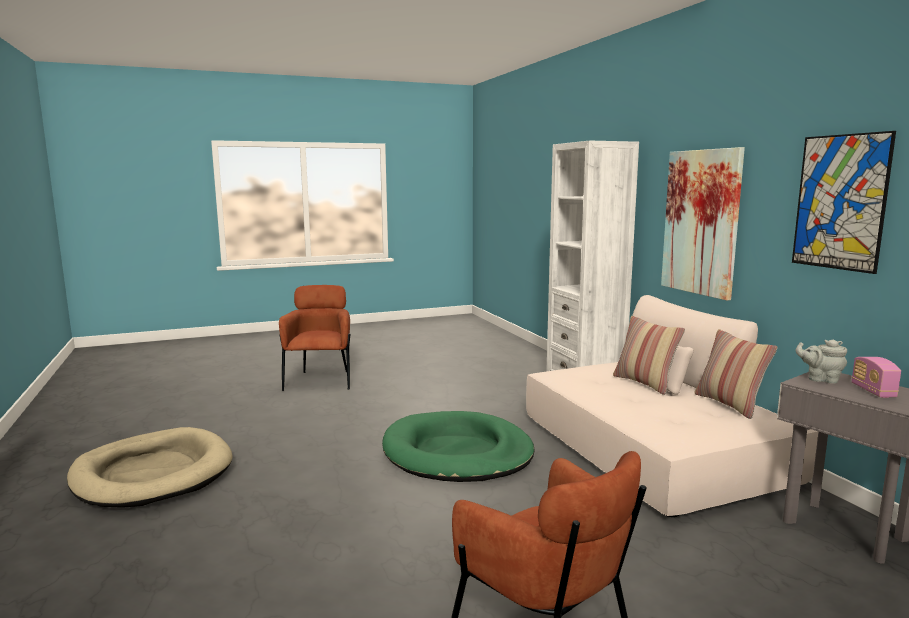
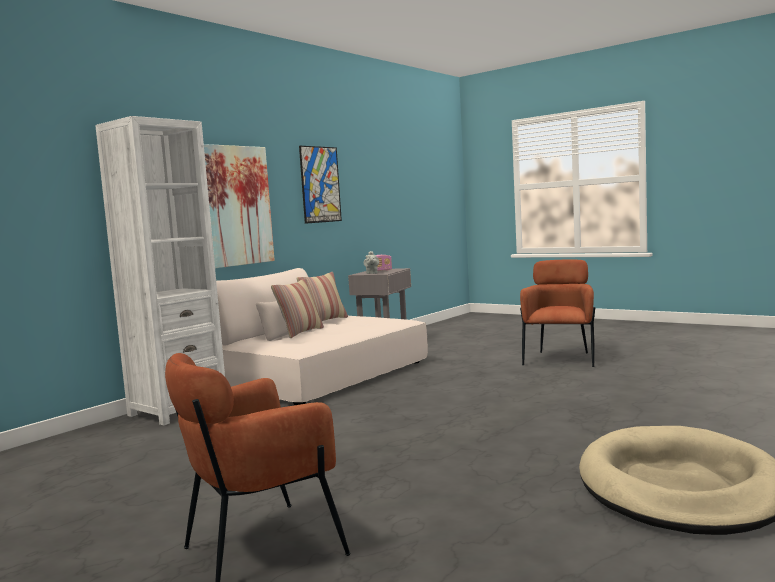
camera: 120 degrees left, 5 degrees down
green dog bed [382,411,535,482] -> none

